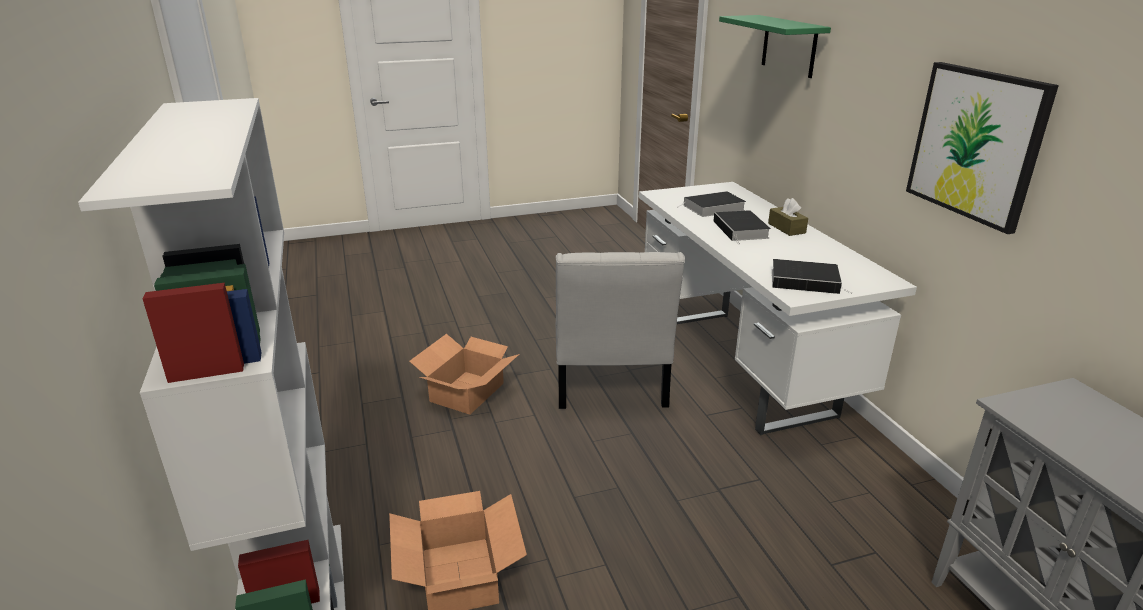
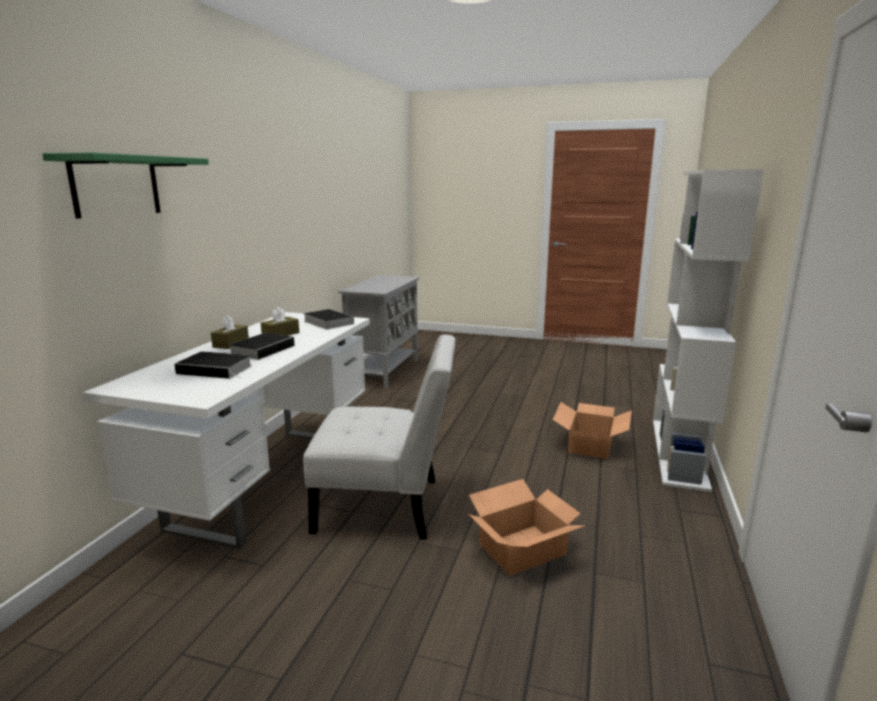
camera: 145 degrees left, 10 degrees down
white chair [556,252,685,409] -> white chair turned 60 degrees clockwise [303,334,456,539]
picture [906,62,1059,234] -> none
none -> brown tissue box [261,307,299,336]

